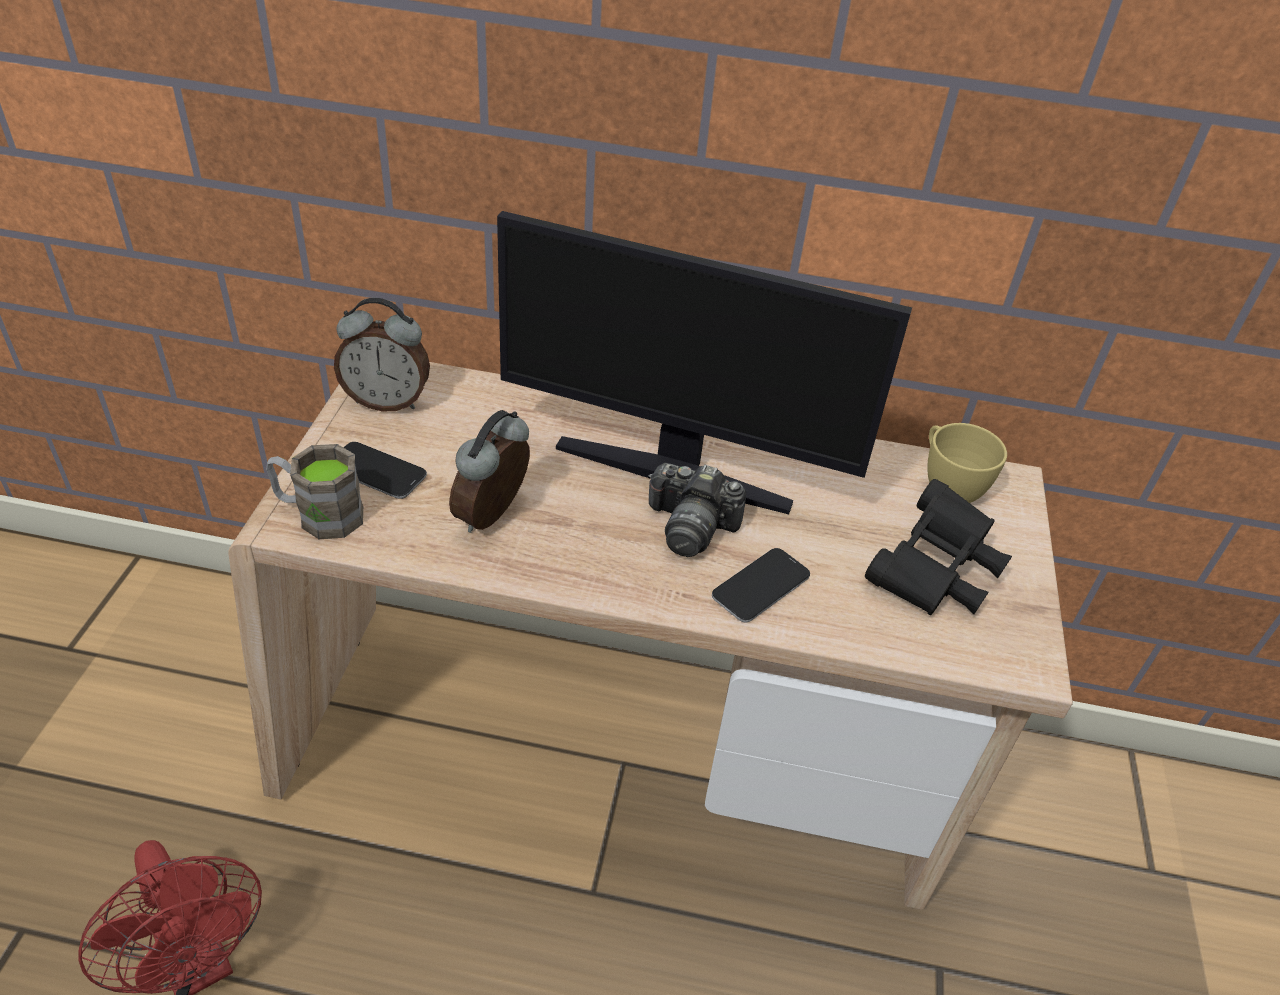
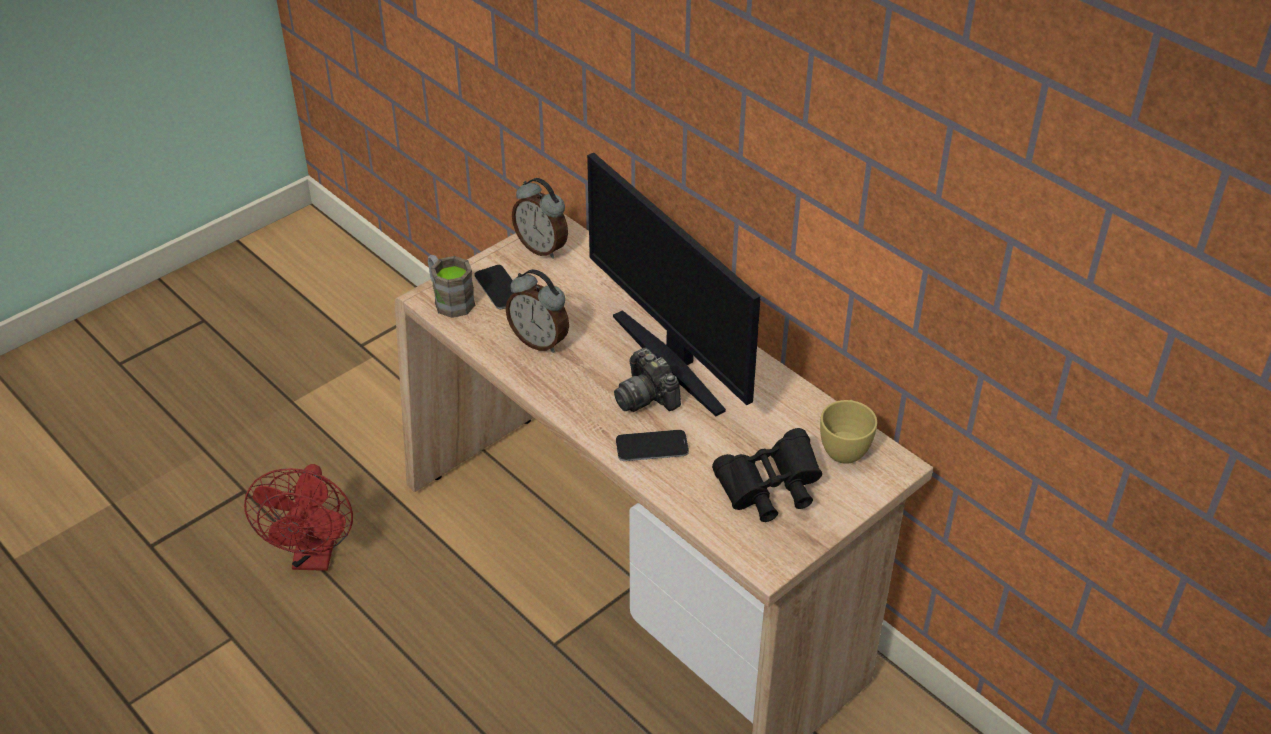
camera: 40 degrees right, 0 degrees up
alarm clock [449,410,530,533] -> alarm clock turned 120 degrees counterclockwise [506,269,569,353]

